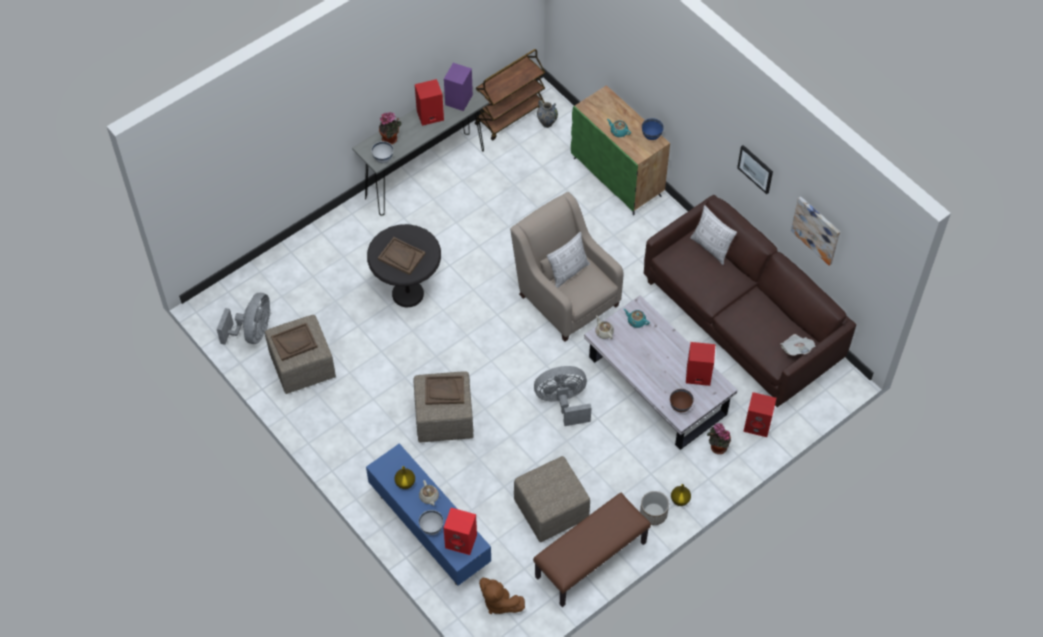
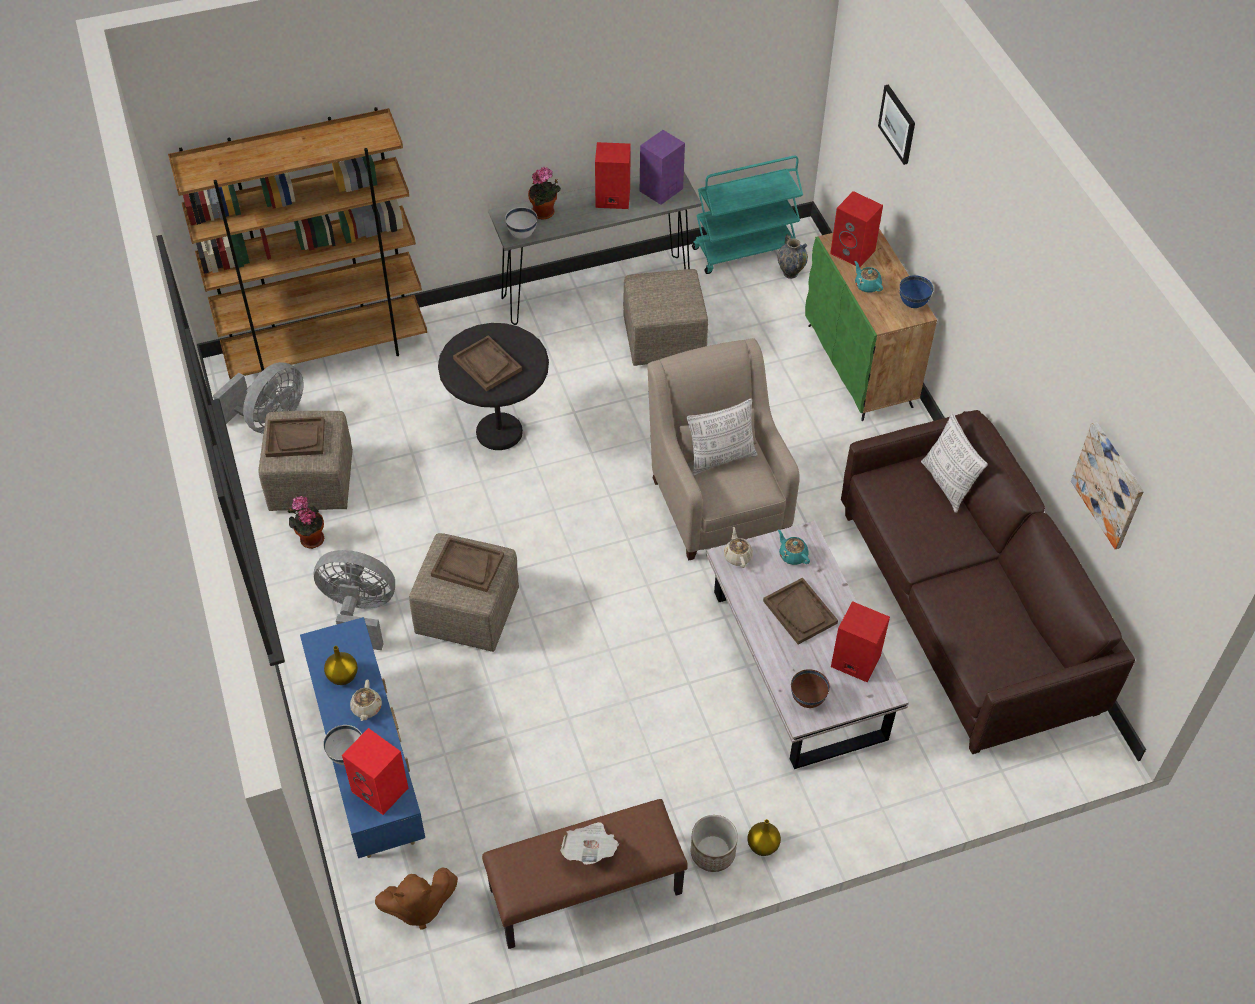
camera: 20 degrees right, 5 degrees down
brown cart [475,49,546,141] -> turquoise cart [692,155,803,274]
brown plush toy [479,578,525,614] -> brown plush toy turned 75 degrees counterclockwise [375,867,458,930]
beige ottoman [514,456,590,542] -> beige ottoman moved to [623,269,708,366]
grey fan [534,366,591,426] -> grey fan moved to [313,550,395,650]
potted plant [707,423,731,454] -> potted plant moved to [288,496,324,549]
picture [737,145,773,194] -> picture moved to [878,84,915,165]
red speaker [743,392,777,437] -> red speaker moved to [830,191,883,267]
newspaper [781,334,816,355] -> newspaper moved to [560,822,619,865]
none -> brown bookcase [168,107,427,383]
none -> brown tray [763,577,838,645]

